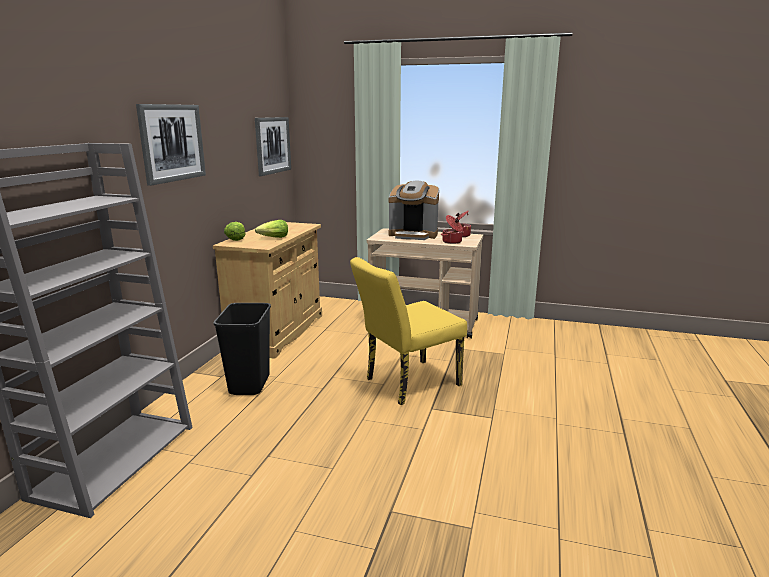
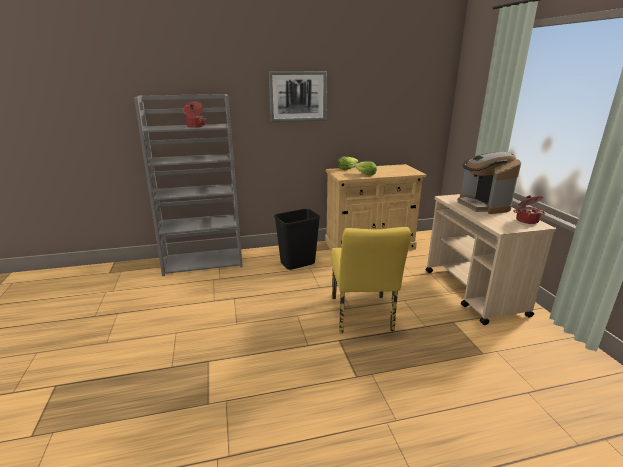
camera: 60 degrees right, 5 degrees up
picture [255,117,291,176] -> none
yellow chair [350,257,467,405] -> yellow chair turned 120 degrees counterclockwise [331,227,411,333]
cooking pot [441,215,464,244] -> cooking pot moved to [183,102,205,128]

